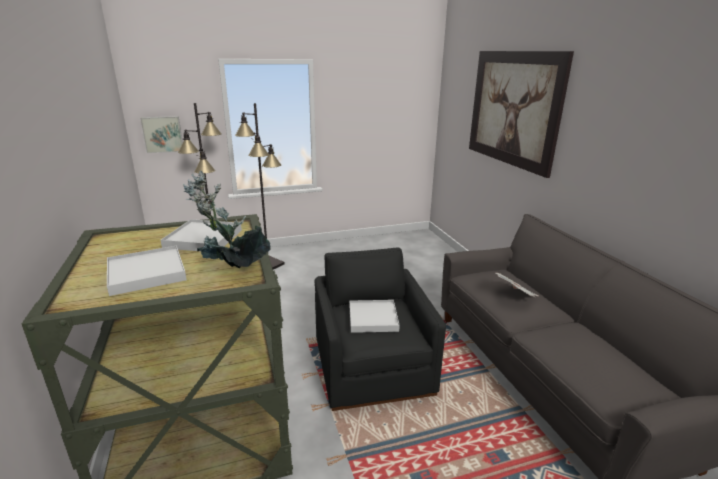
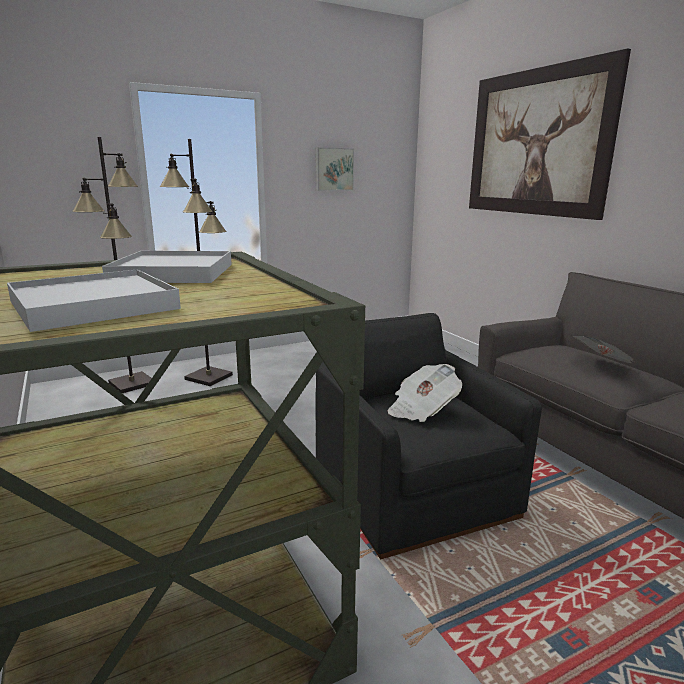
camera: 10 degrees left, 5 degrees down
picture [140,116,183,153] -> picture moved to [316,147,354,191]
potted plant [183,171,270,268] -> none
white tray [349,300,400,333] -> newspaper [388,364,462,422]

